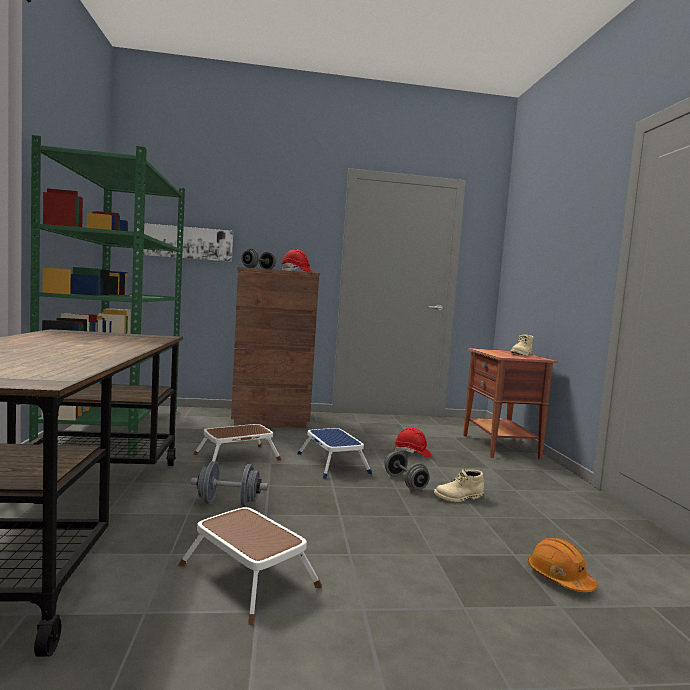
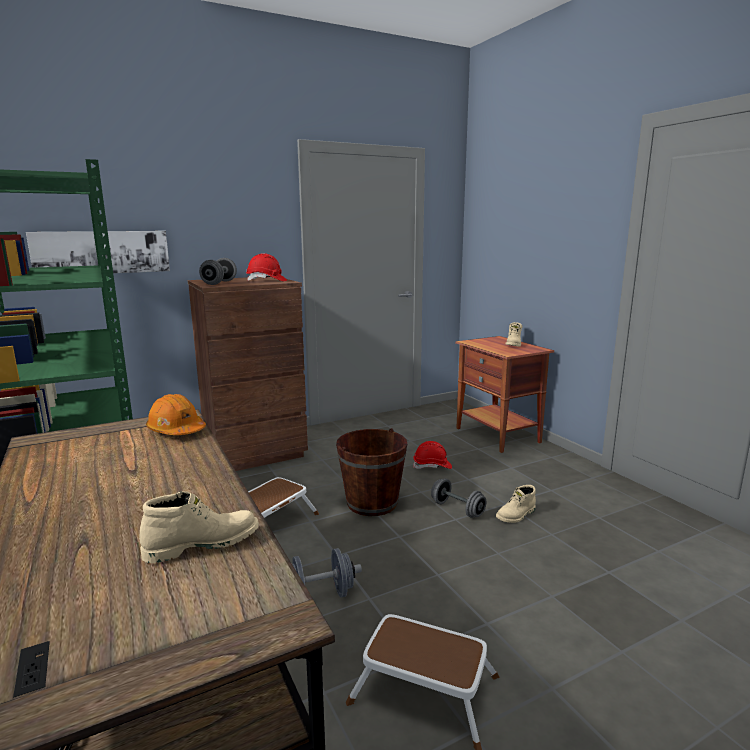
camera: 20 degrees left, 10 degrees up
blue step ladder [297,428,372,479] -> brown bucket [336,428,407,516]
orange hard hat [527,538,597,592] -> orange hard hat moved to [146,394,206,435]
none -> beige boot [139,491,259,563]

